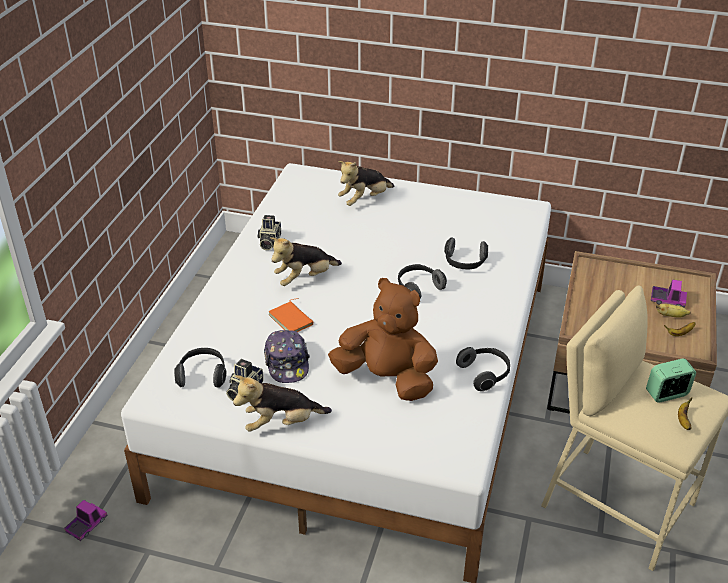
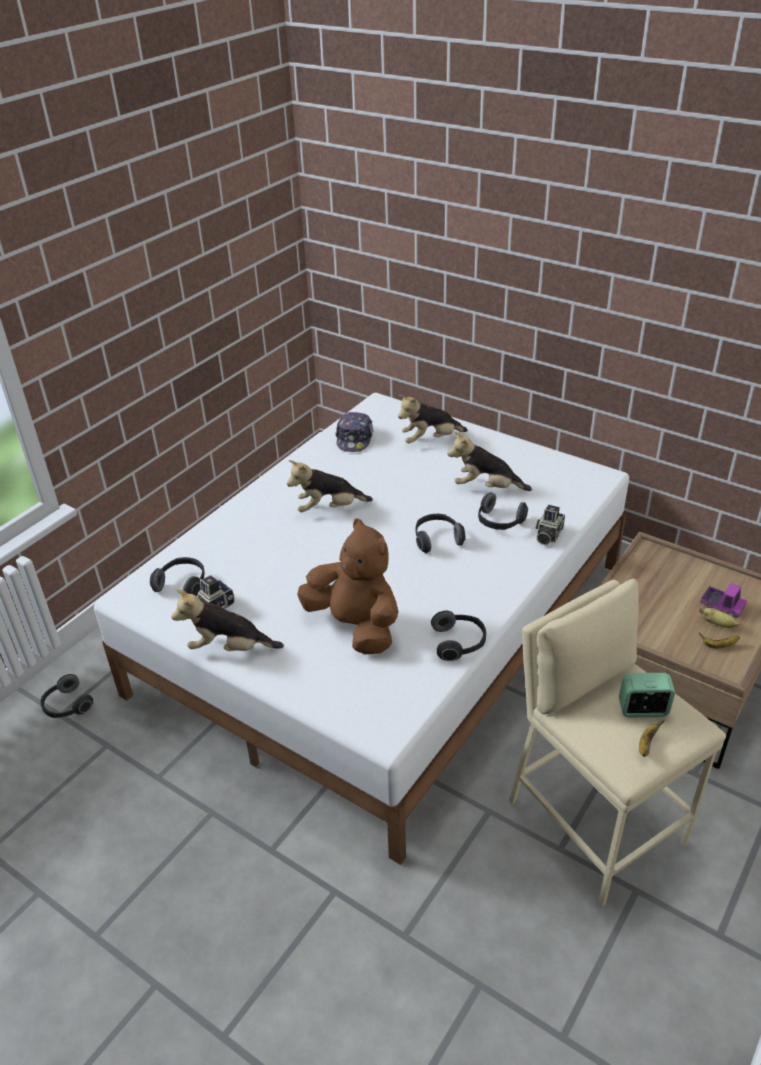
camera: 20 degrees right, 0 degrees up
toy truck [64,500,108,541] -> headphones [41,674,93,718]
camera [258,215,281,250] -> camera moved to [536,505,565,545]
cap [264,330,310,383] -> cap moved to [335,412,373,452]
orange book [269,298,314,332] -> none
none -> plush toy [447,431,532,491]

